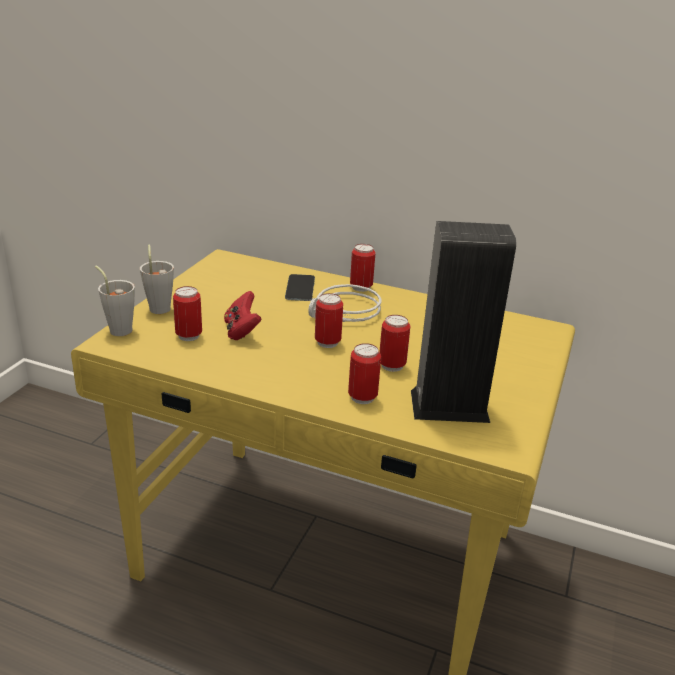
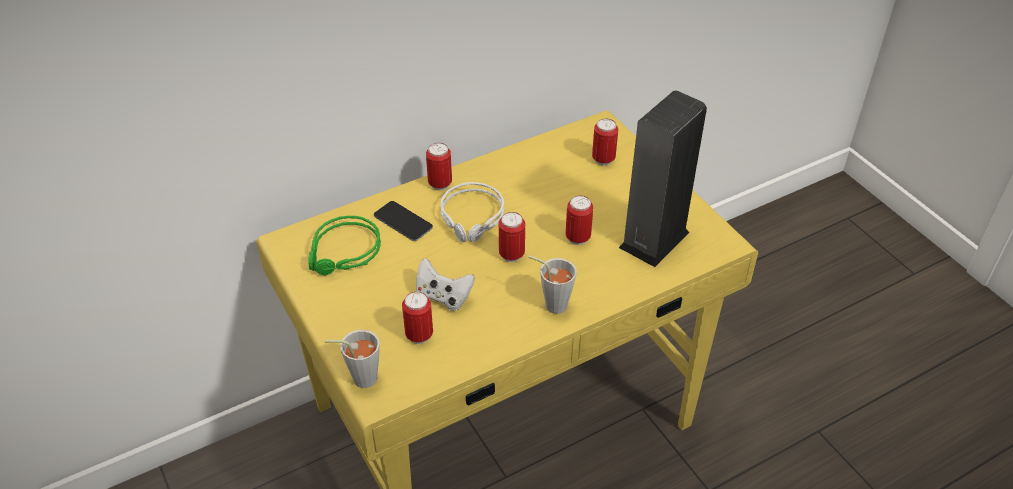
camera: 50 degrees left, 15 degrees up
grey cup [140,244,174,314] -> grey cup moved to [528,255,577,314]
red game controller [224,291,262,340] -> white game controller [416,258,475,311]
can [348,343,381,404] -> can moved to [592,119,618,165]
none -> green headphones [308,216,381,275]

